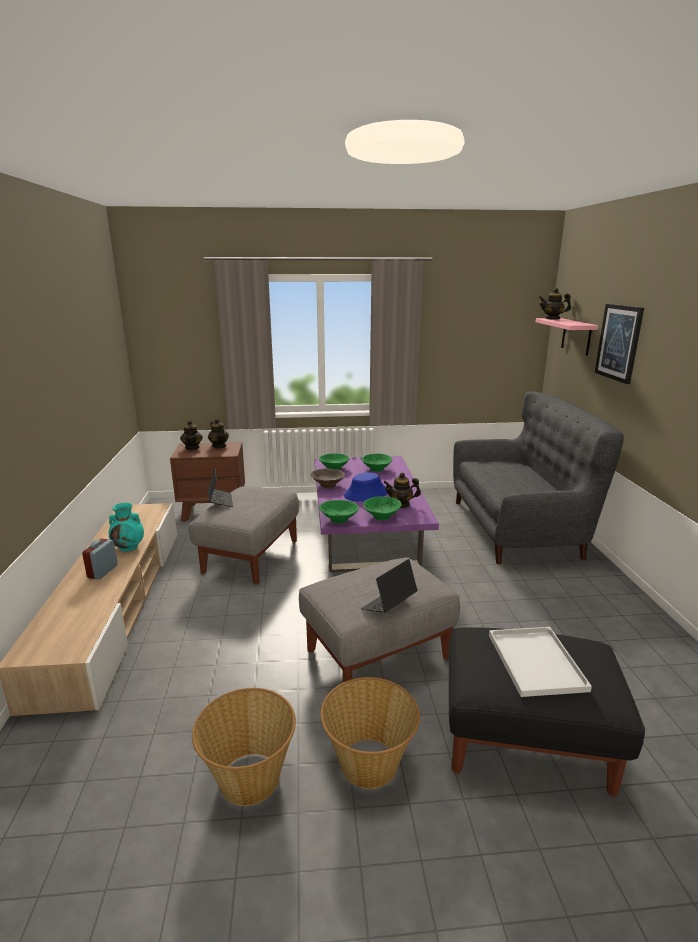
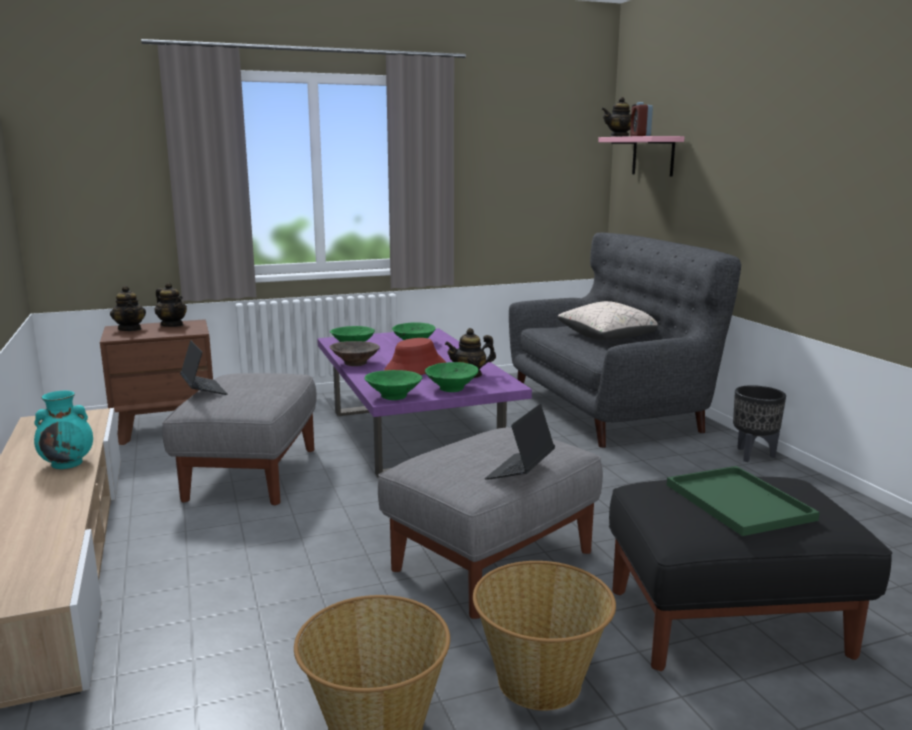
camera: 15 degrees left, 5 degrees down
alarm clock [82,539,118,580] -> alarm clock moved to [630,102,653,136]
blue hat [344,472,387,502] -> red hat [384,338,446,375]
white tray [489,627,592,697] -> green tray [667,466,820,536]
picture [595,304,644,384] -> none
none -> beige pillow [557,301,657,340]
none -> black planter [733,385,786,462]

